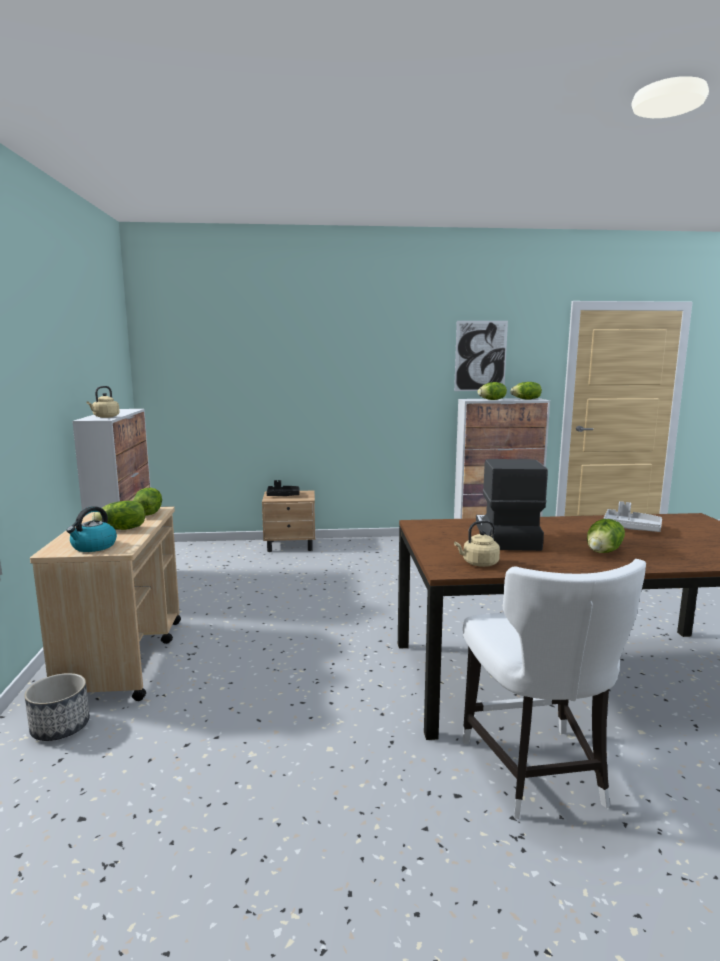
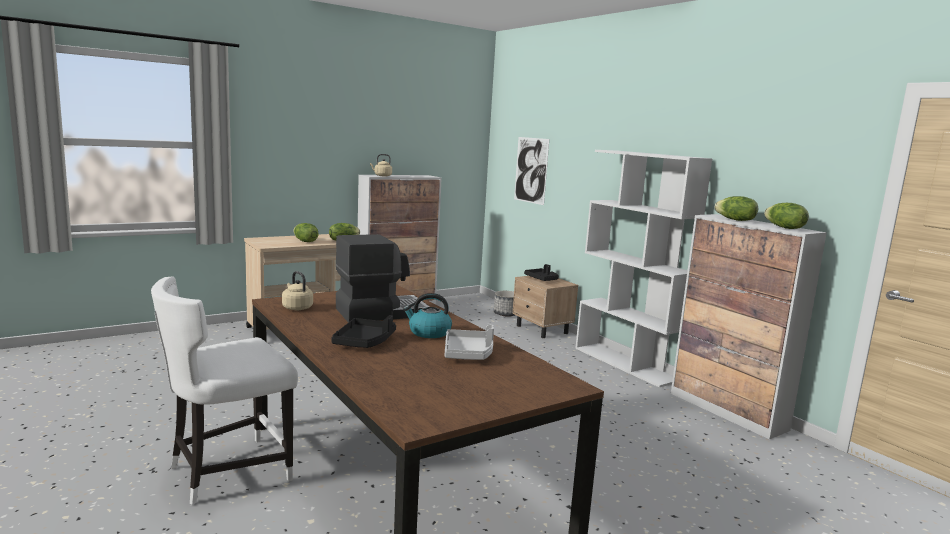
camera: 60 degrees right, 0 degrees up
planter [24,673,90,741] -> planter moved to [494,291,515,317]
kettle [66,506,117,552] -> kettle moved to [403,293,452,338]
picture [454,321,508,391] -> picture moved to [514,137,549,205]
lettuce [587,519,625,553] -> black tray [331,315,396,348]
none -> white bookcase [575,150,712,388]

